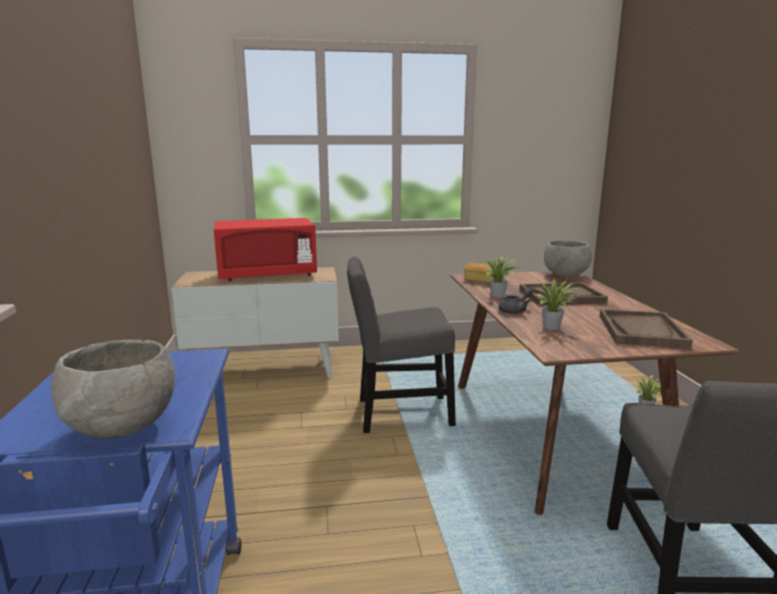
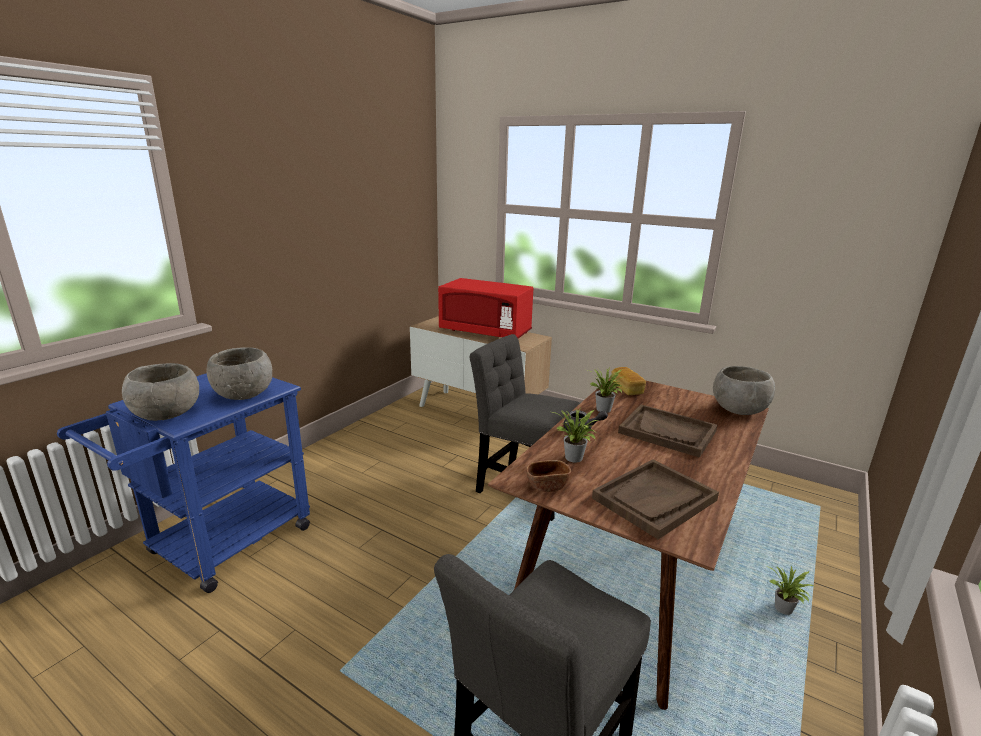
camera: 40 degrees right, 5 degrees up
none -> grey bowl [206,347,272,400]
none -> brown bowl [526,460,571,492]

